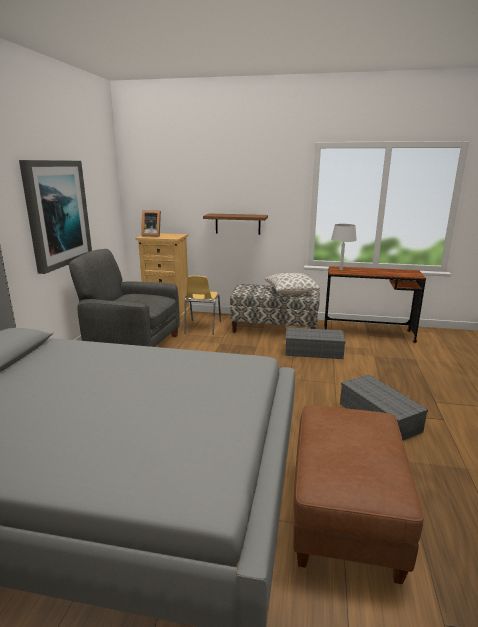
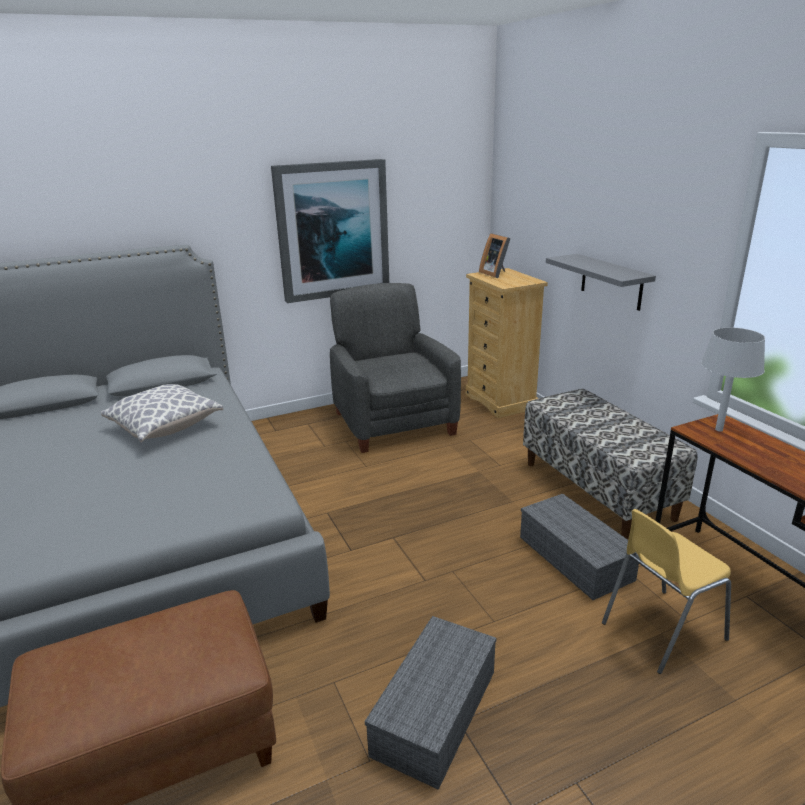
camera: 55 degrees right, 5 degrees up
yellow chair [184,276,221,335] -> yellow chair moved to [602,509,731,674]
brown shelf [203,213,268,235] -> grey shelf [546,254,656,311]
pillow [265,273,320,295] -> pillow moved to [101,384,223,442]

